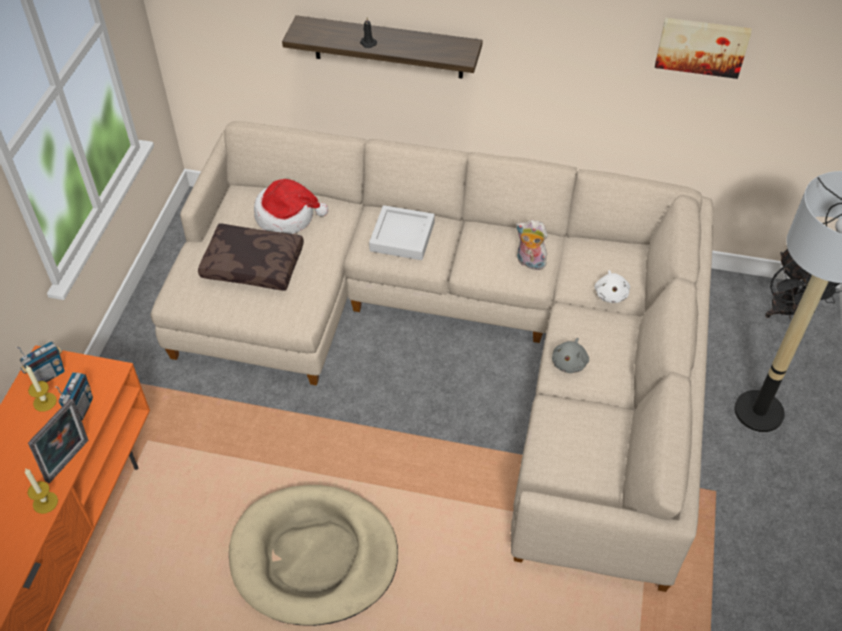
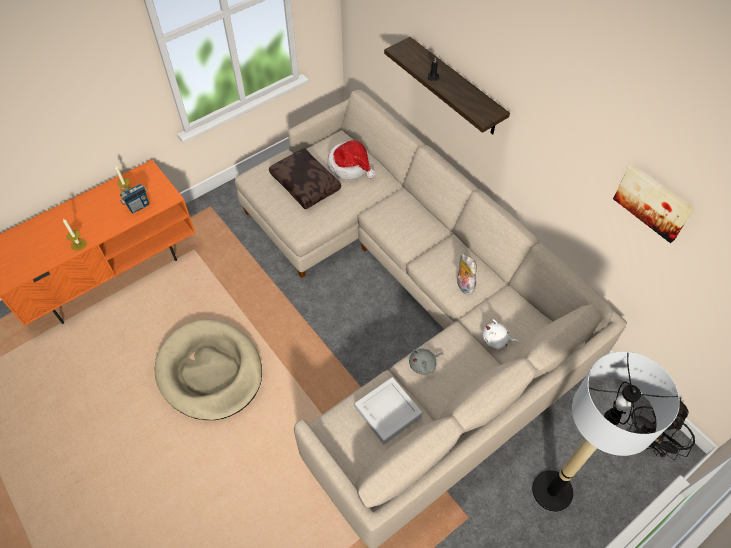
camera: 40 degrees right, 5 degrees up
radio [16,341,65,382] -> none
picture frame [28,398,88,483] -> none
grey tray [369,205,435,260] -> grey tray moved to [355,377,422,444]
white plush toy [595,270,630,303] -> white plush toy turned 60 degrees clockwise [482,319,519,349]

